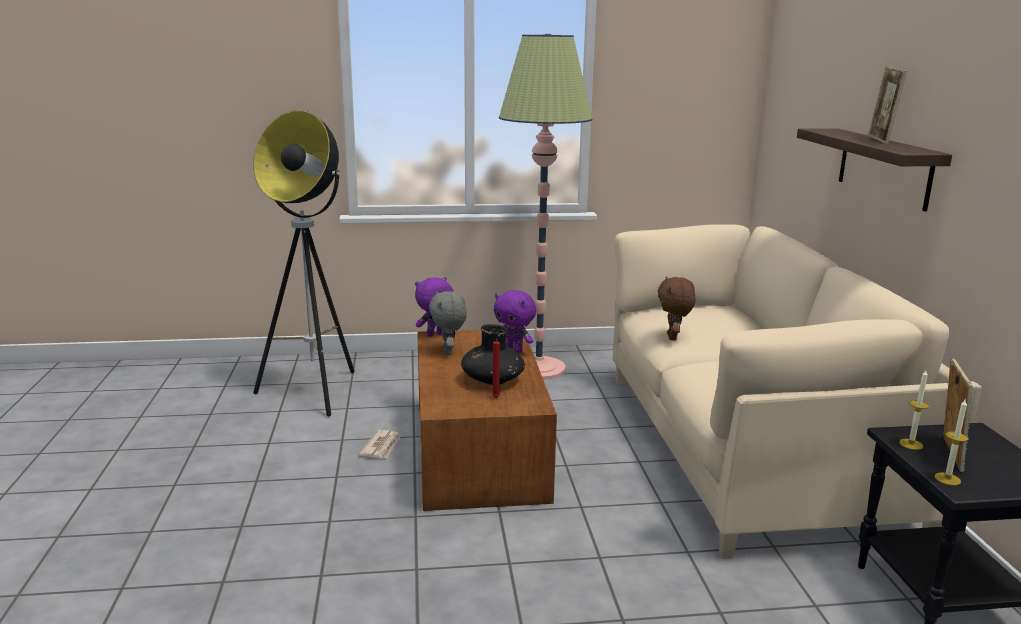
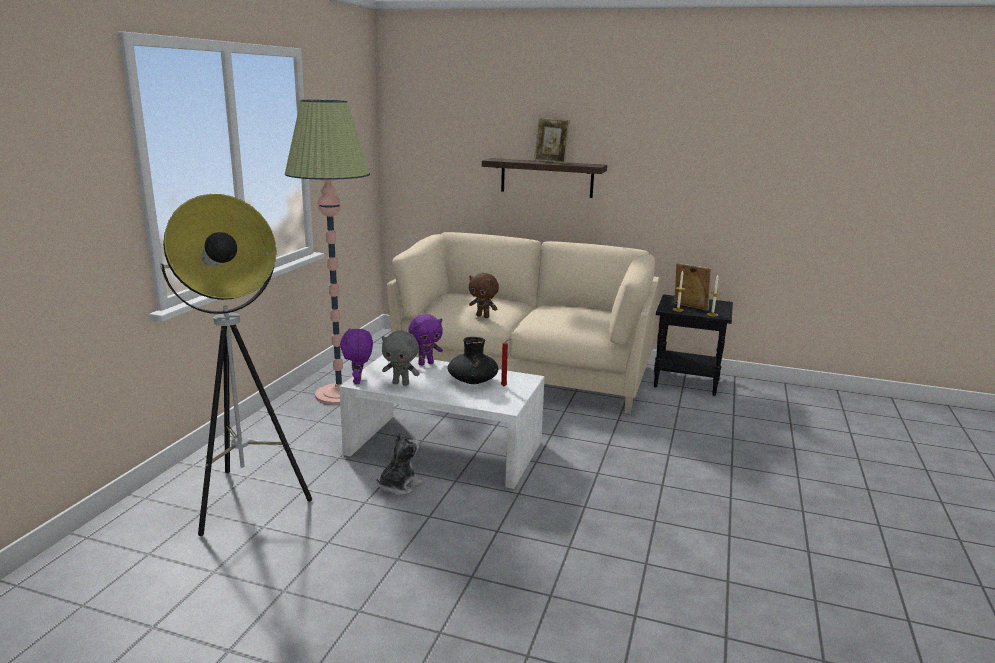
camera: 65 degrees left, 0 degrees up
newspaper [358,430,401,459] -> plush toy [376,431,422,496]
brown coffee table [417,330,557,511] -> white coffee table [339,355,545,489]

